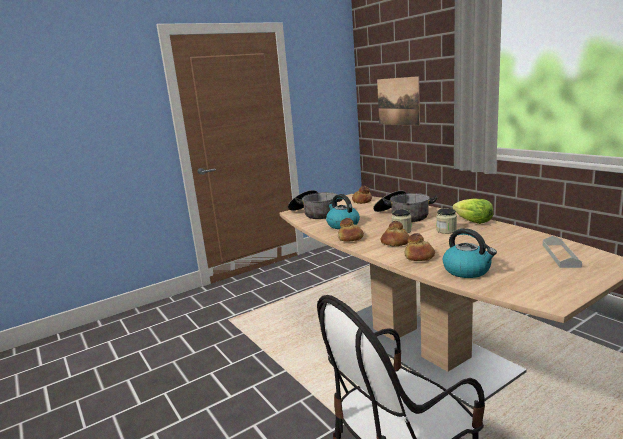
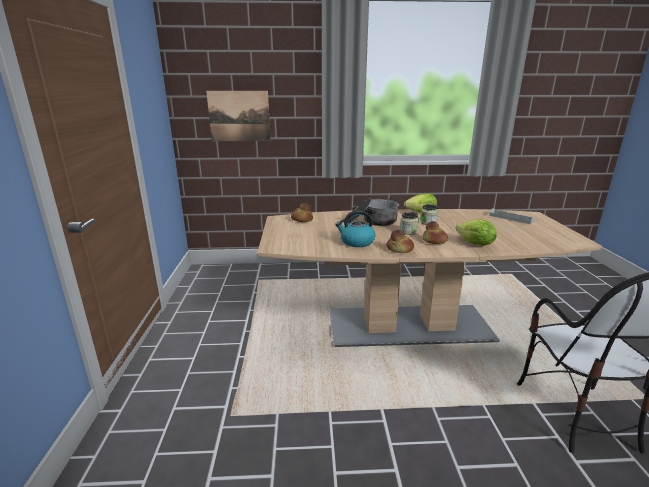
camera: 60 degrees left, 5 degrees up
cooking pot [288,190,345,219] -> none
bread [404,233,435,261] -> lettuce [456,219,497,246]
kettle [443,228,497,278] -> none

